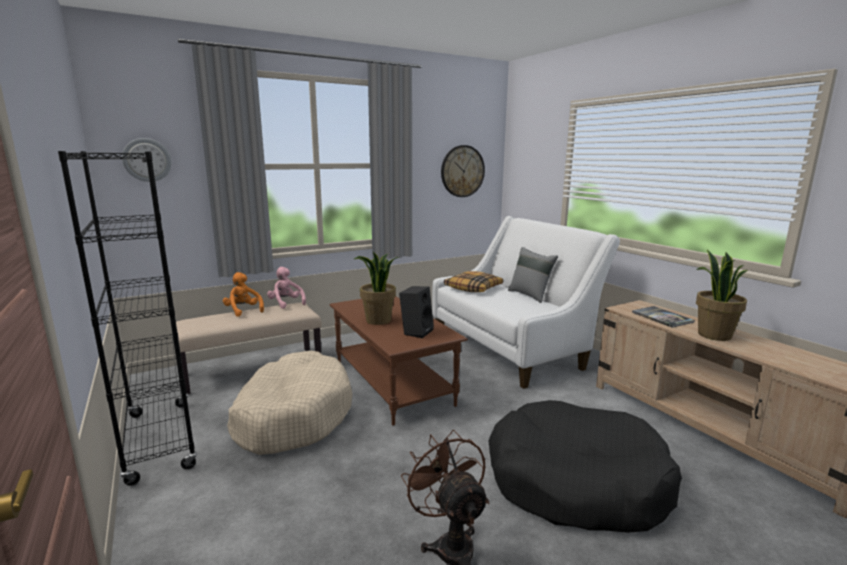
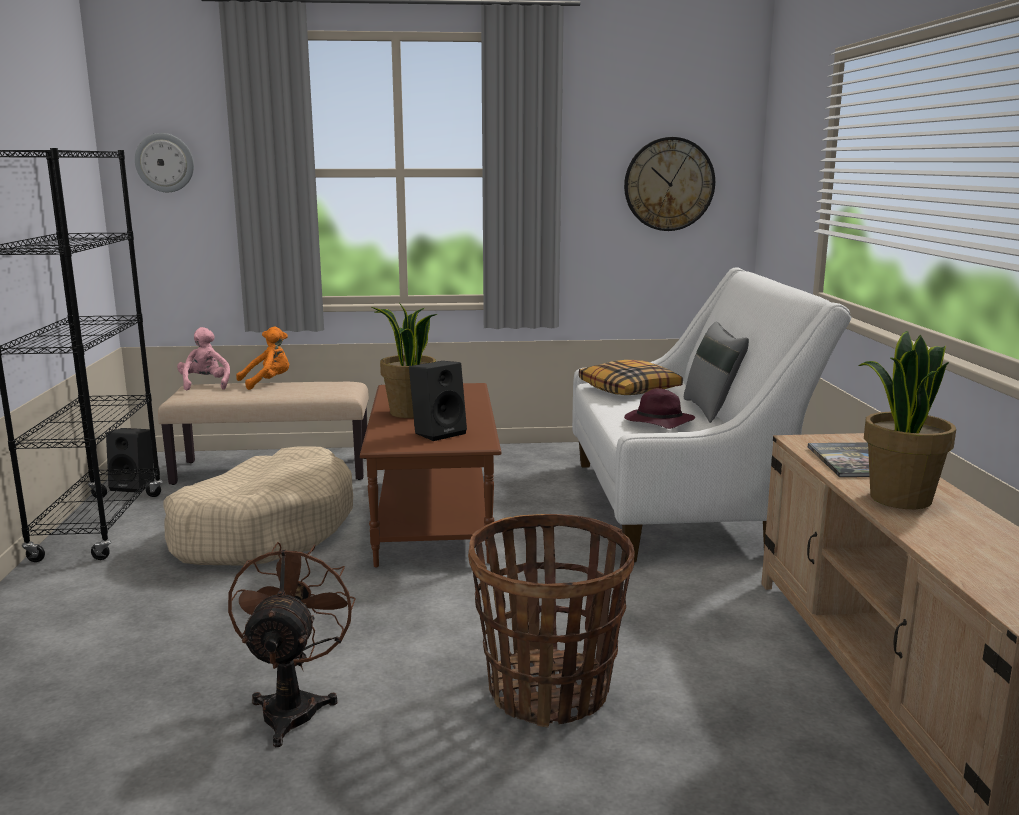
camera: 25 degrees right, 0 degrees up
orange plush toy [223,272,264,317] -> orange plush toy turned 75 degrees clockwise [236,327,289,390]
pink plush toy [267,267,306,309] -> pink plush toy moved to [177,327,230,390]
black dog bed [488,400,682,533] -> basket [468,514,635,727]
none -> black speaker [106,428,154,493]
none -> purple hat [624,388,695,429]

